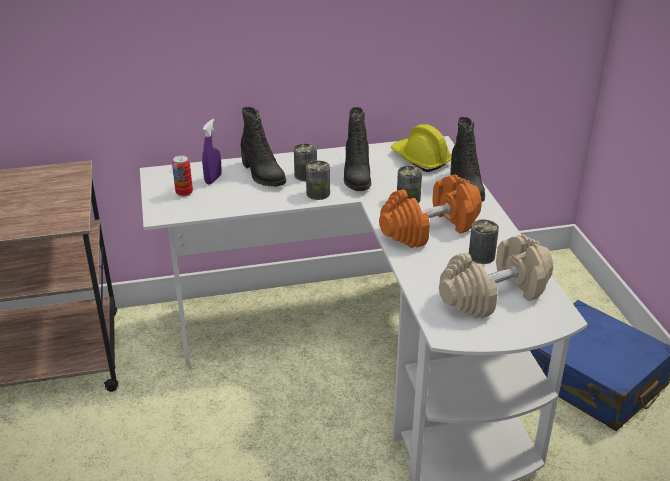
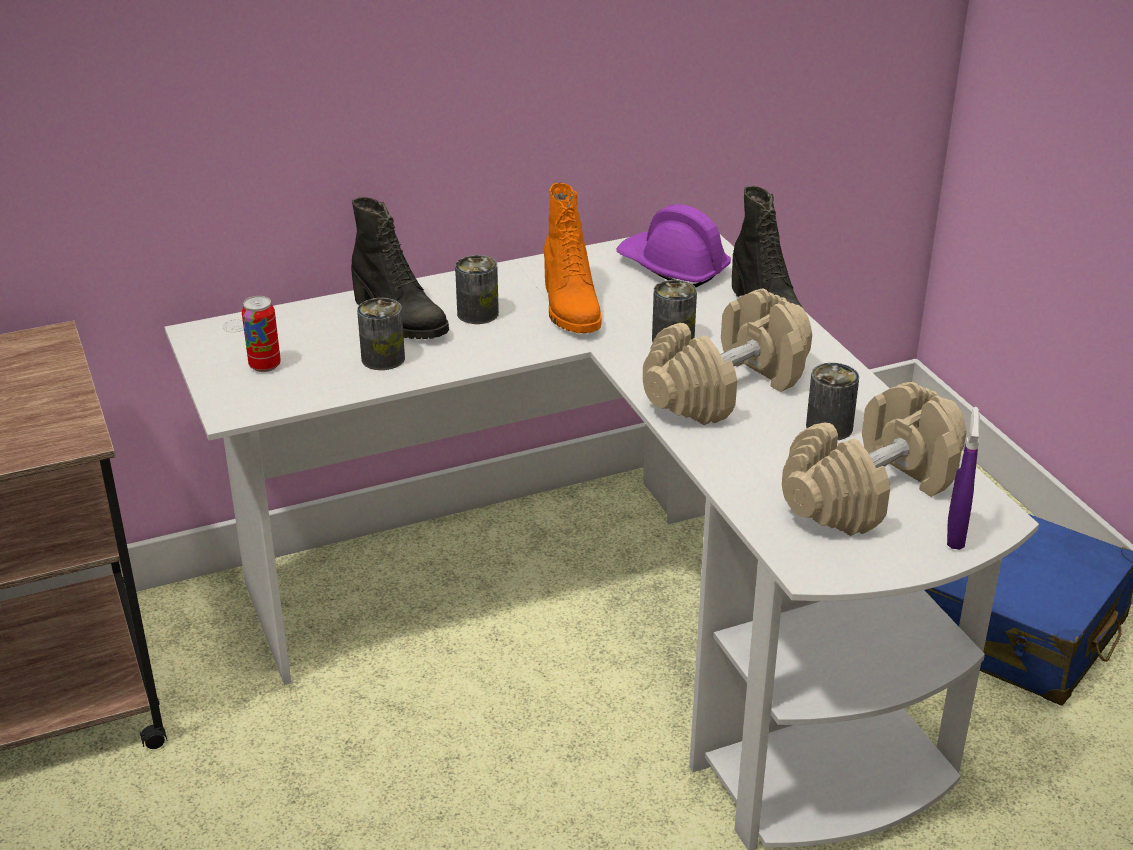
camera: 10 degrees left, 0 degrees up
purple spray bottle [202,119,222,185] -> purple spray bottle moved to [947,407,980,550]
can [306,160,330,200] -> can moved to [357,298,405,370]
black boot [344,107,371,191] -> orange boot [544,183,602,334]
orange dumbbell [379,175,482,248] -> beige dumbbell [643,289,812,425]
yellow hard hat [391,124,452,172] -> purple hard hat [616,204,731,287]

